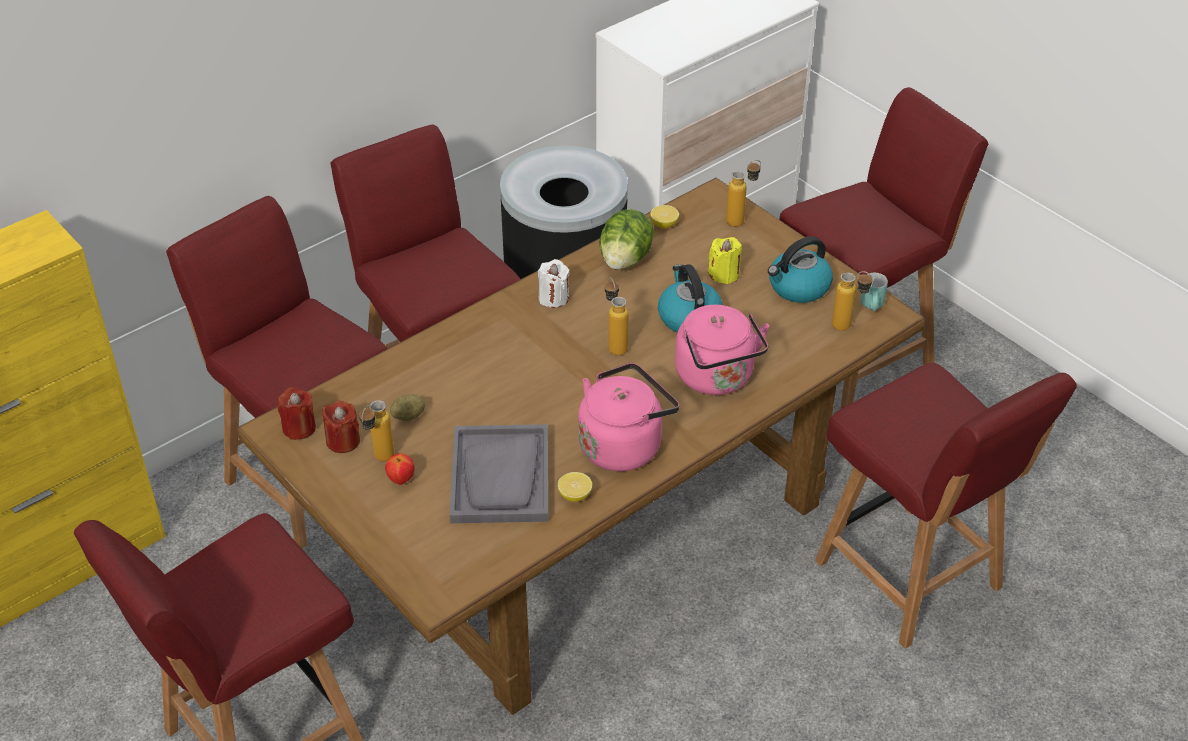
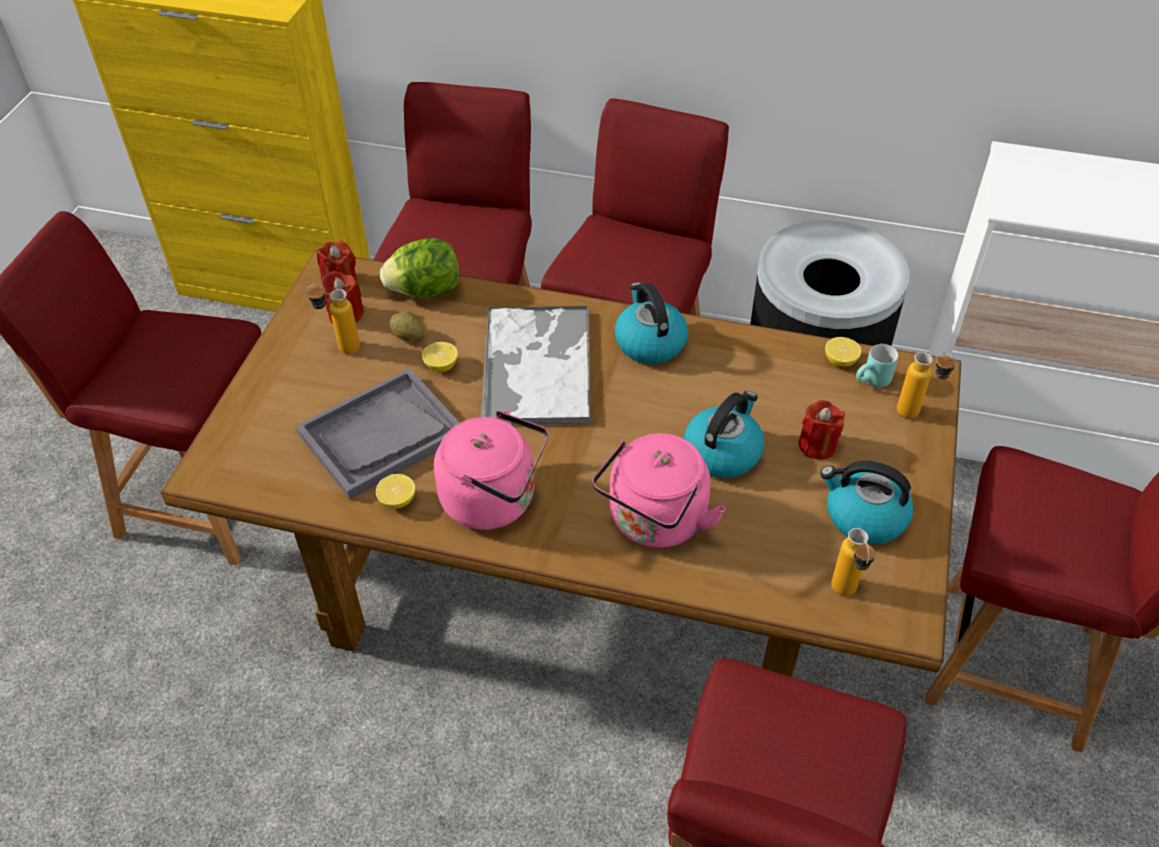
camera: 55 degrees right, 5 degrees up
apple [385,453,415,485] -> none
white candle [538,259,569,308] -> kettle [615,282,688,364]
lettuce [599,209,654,270] -> lettuce moved to [380,238,459,297]
bottle [605,277,628,356] -> none
yellow candle [708,237,742,284] -> red candle [799,400,845,460]
turquoise mug [861,273,888,311] -> turquoise mug moved to [856,344,898,387]
none -> lemon [422,342,458,372]
none -> tray [481,306,591,424]

